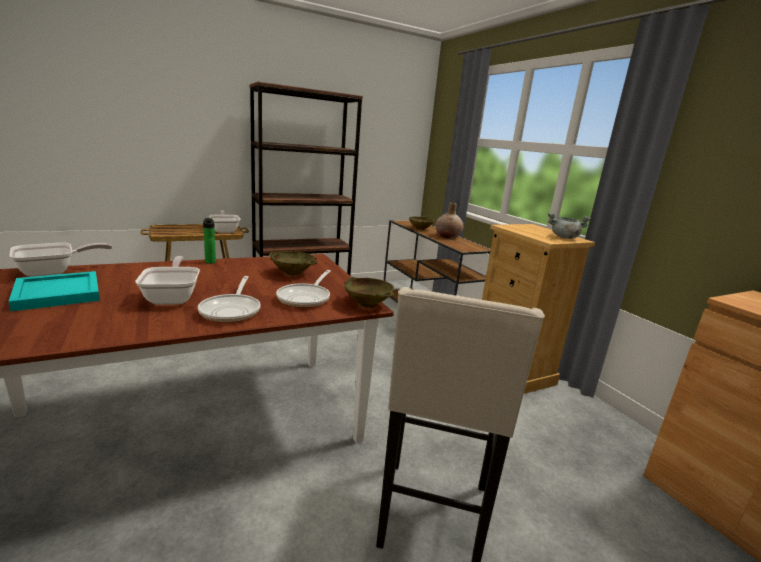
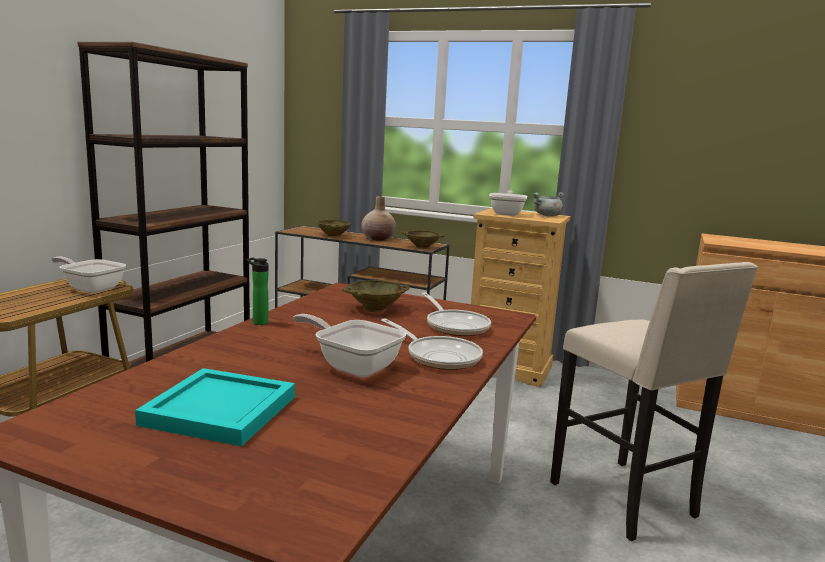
camera: 40 degrees left, 5 degrees down
frying pan [9,243,112,277] -> frying pan moved to [489,190,527,216]
beige bowl [344,277,396,308] -> beige bowl moved to [401,230,446,249]

